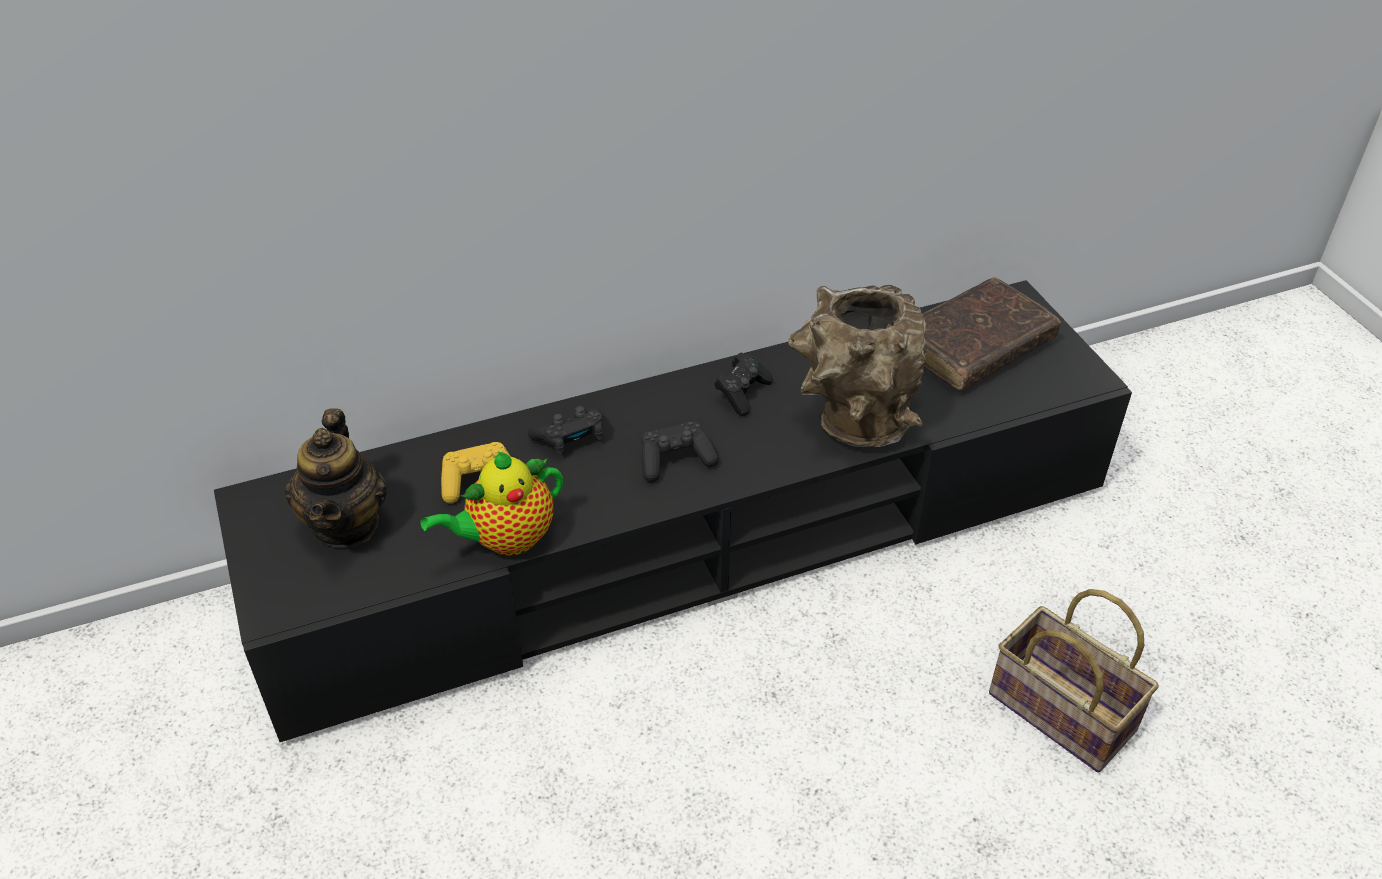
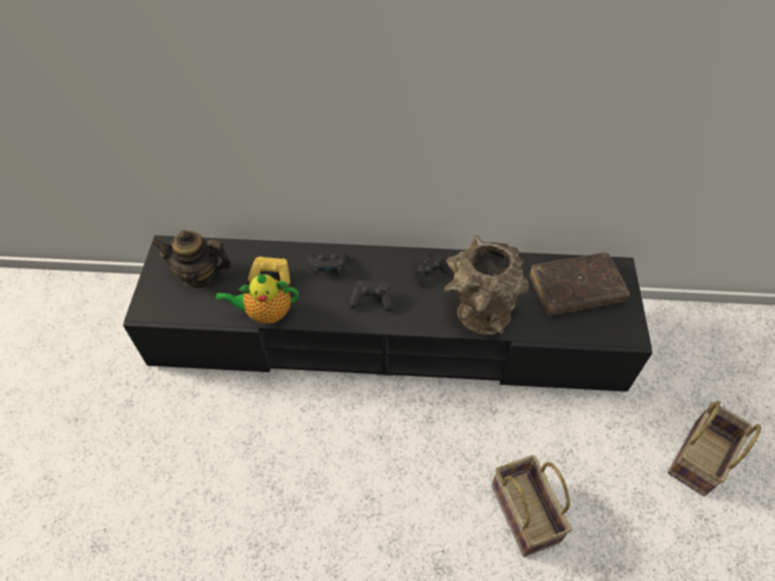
camera: 25 degrees right, 10 degrees up
teapot [285,408,388,548] -> teapot turned 75 degrees clockwise [152,230,232,289]
none -> basket [668,401,761,496]

